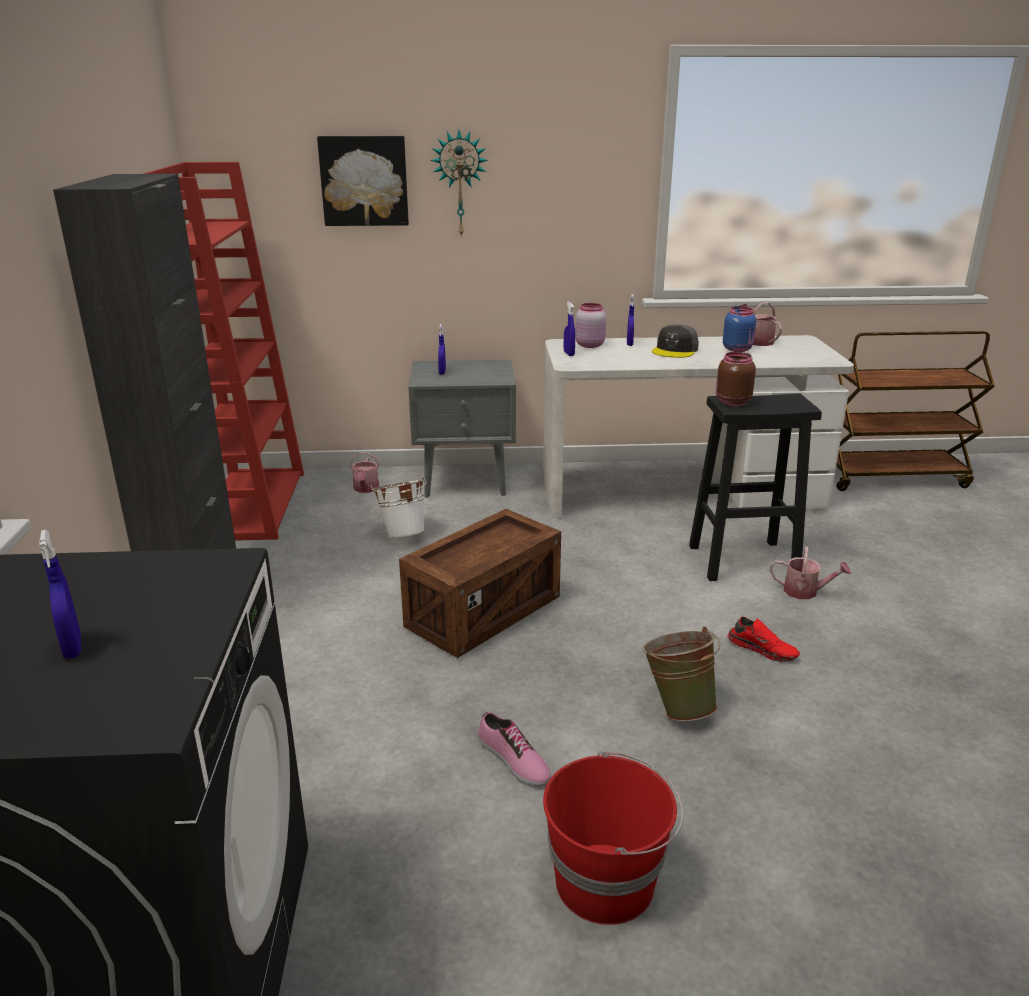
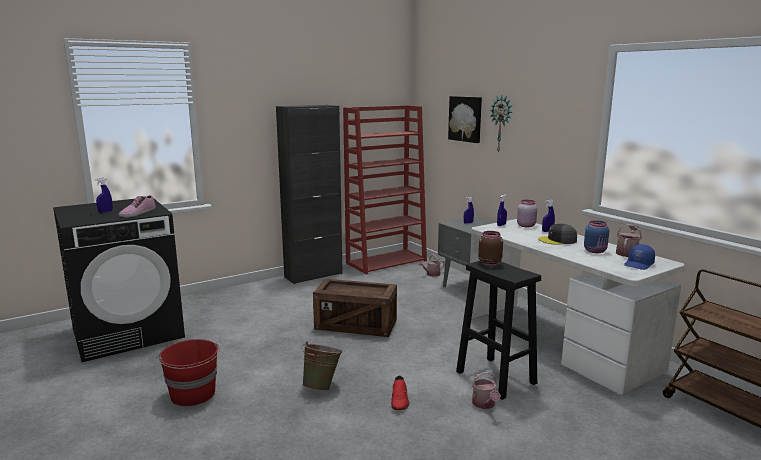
camera: 60 degrees right, 10 degrees down
white bucket [371,476,427,539] -> none
shoe [478,712,551,787] -> shoe moved to [119,195,156,217]
none -> blue cap [624,244,655,270]

